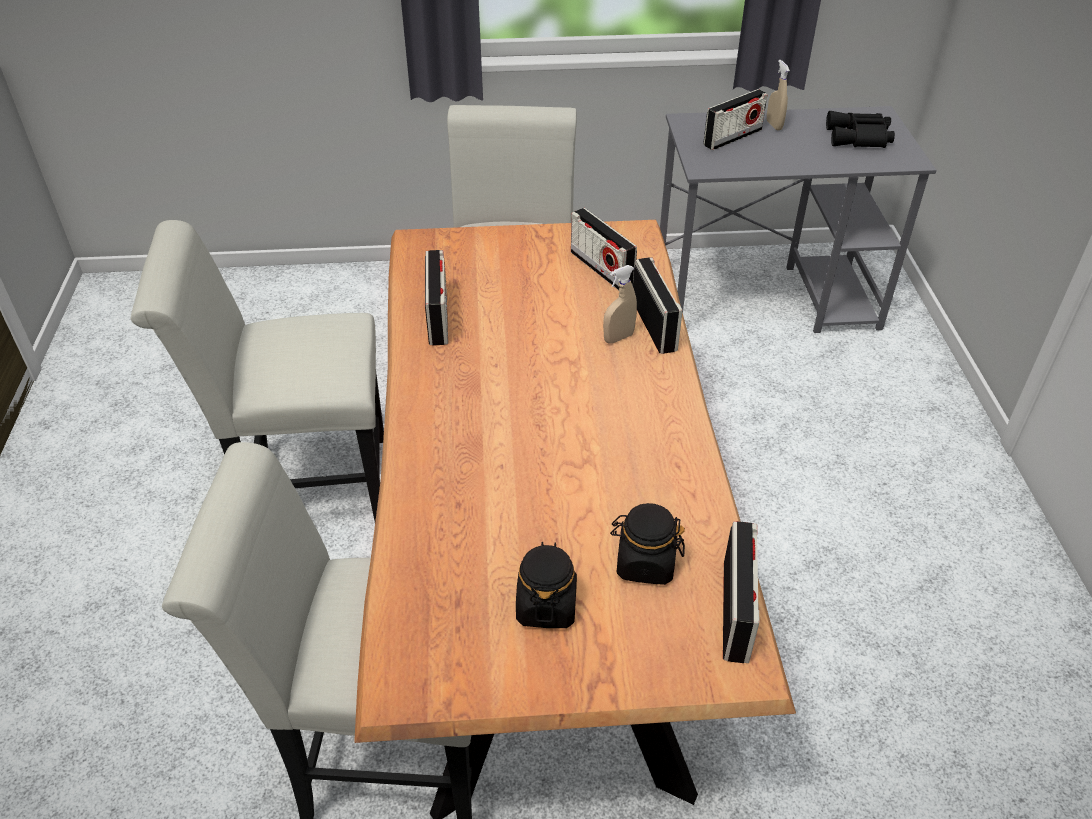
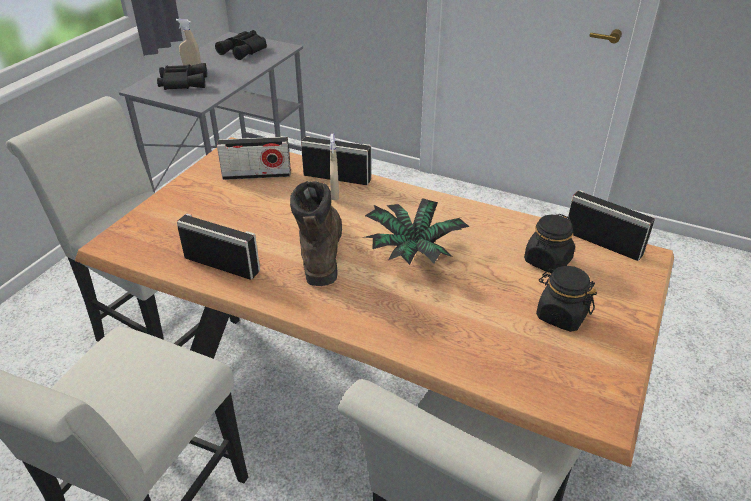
camera: 60 degrees left, 5 degrees down
radio [703,89,768,150] -> black binoculars [157,63,207,90]
none -> brown boot [290,181,342,286]
none -> potted plant [364,198,469,265]

